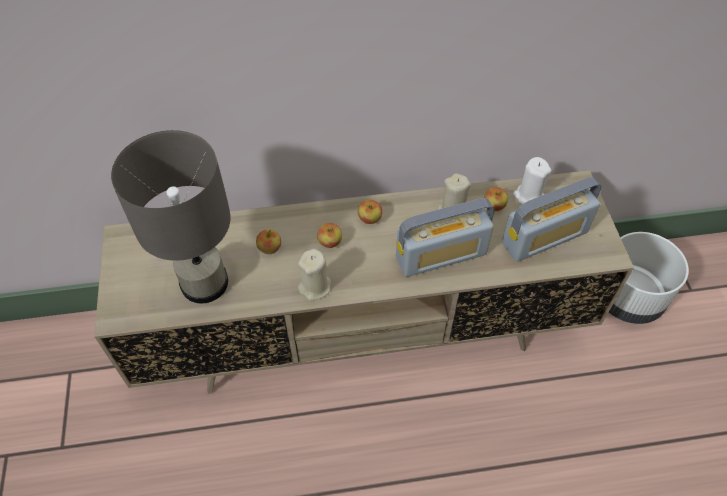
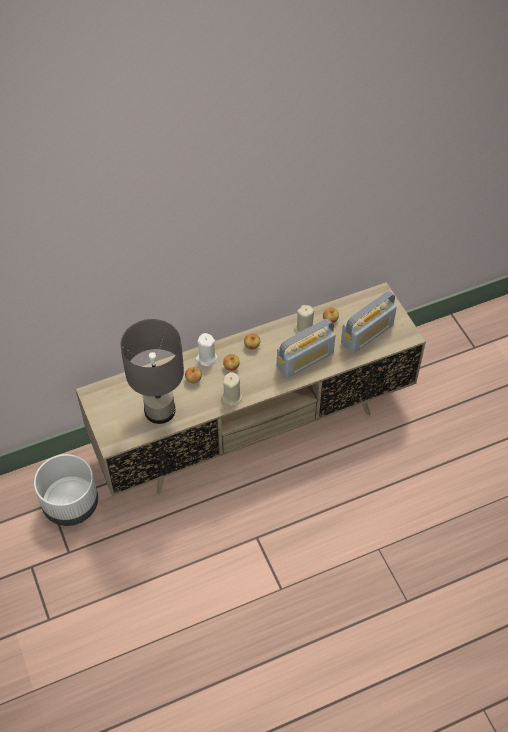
camera: 15 degrees left, 0 degrees up
white candle [513,157,552,204] -> white candle moved to [195,333,218,367]
white planter [609,232,689,324] -> white planter moved to [34,454,98,526]

